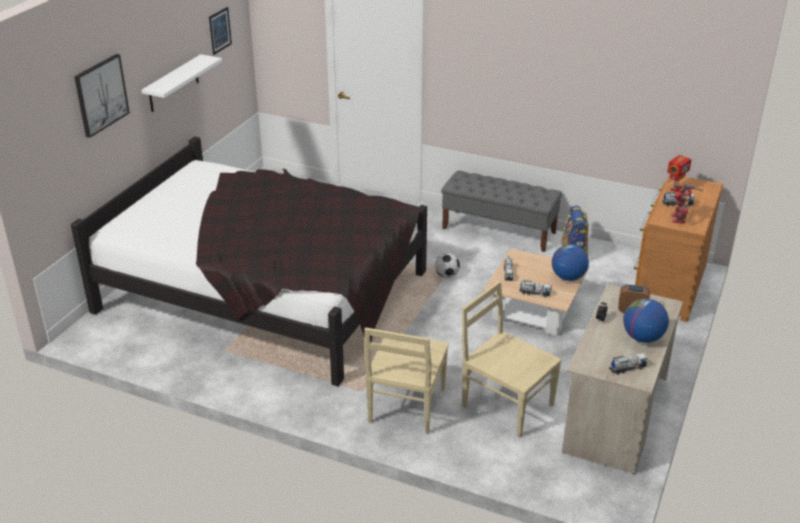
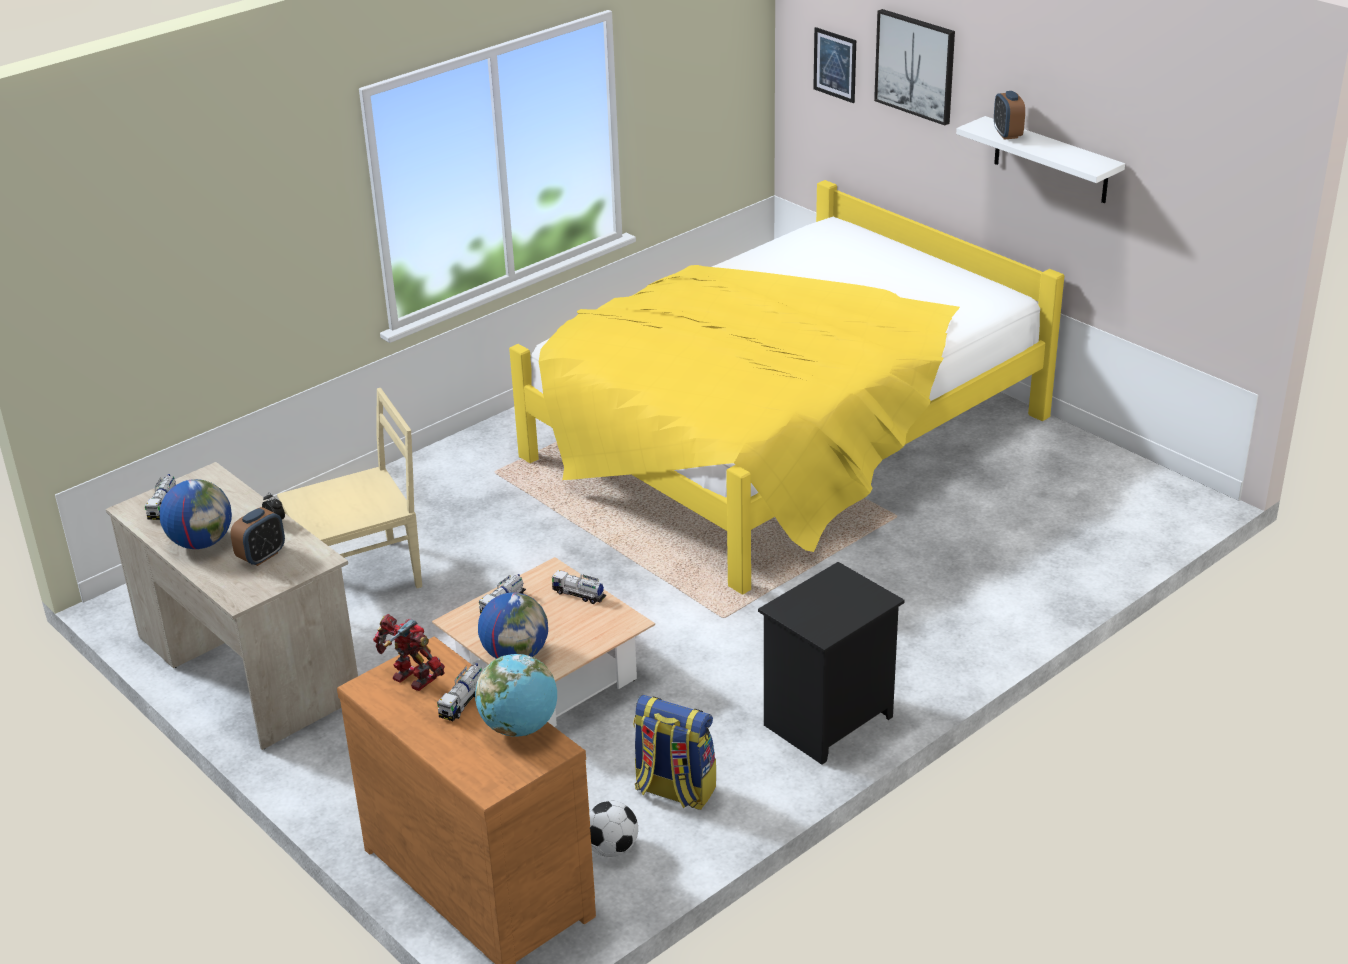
camera: 115 degrees right, 0 degrees up
black bed [71,136,427,386] -> yellow bed [509,180,1064,594]
picture [209,7,232,55] -> picture moved to [813,27,856,103]
beige chair [364,328,449,434] -> none
football [435,253,460,278] -> football moved to [589,801,638,857]
grey bench [441,171,562,252] -> black nightstand [758,562,905,765]
toy robot [667,155,692,192] -> globe [475,654,557,737]
none -> alarm clock [994,91,1025,140]

